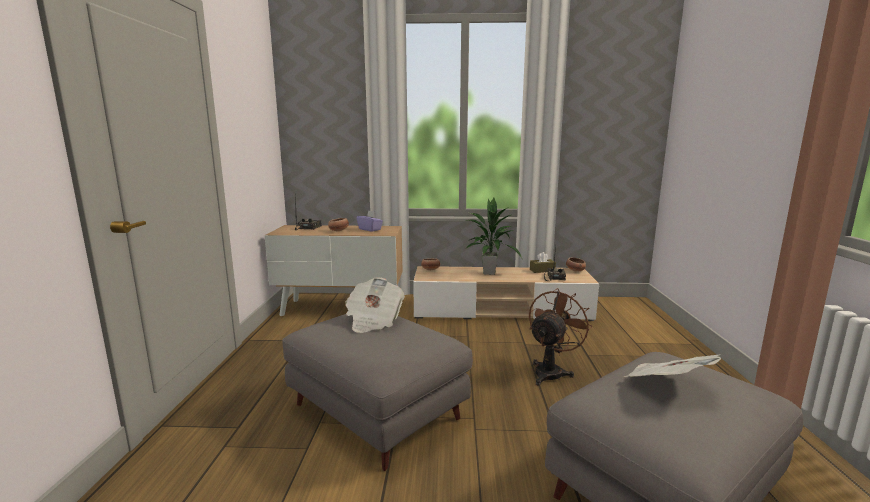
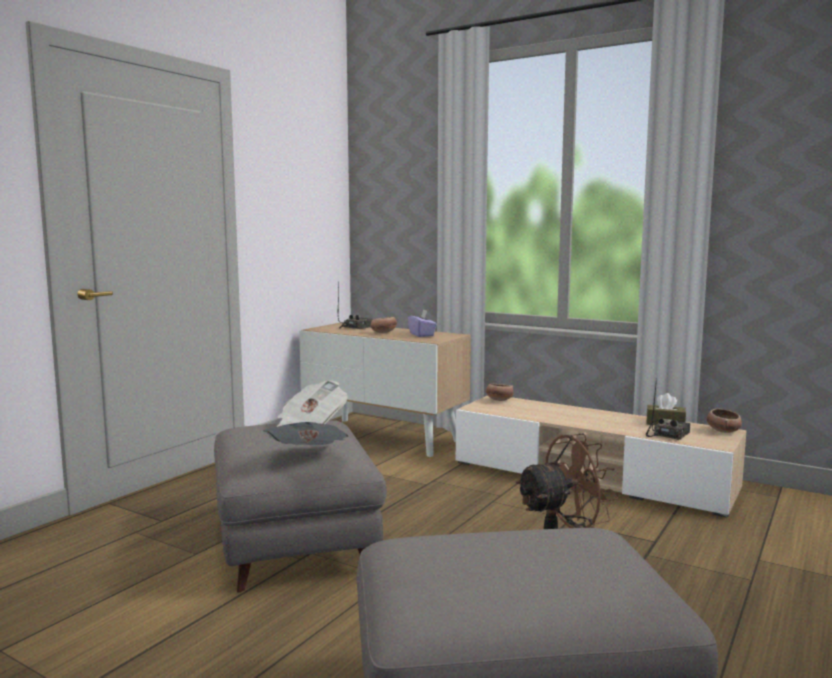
camera: 30 degrees right, 5 degrees down
potted plant [465,198,522,275] -> none
newspaper [624,355,721,377] -> newspaper moved to [263,422,348,445]

